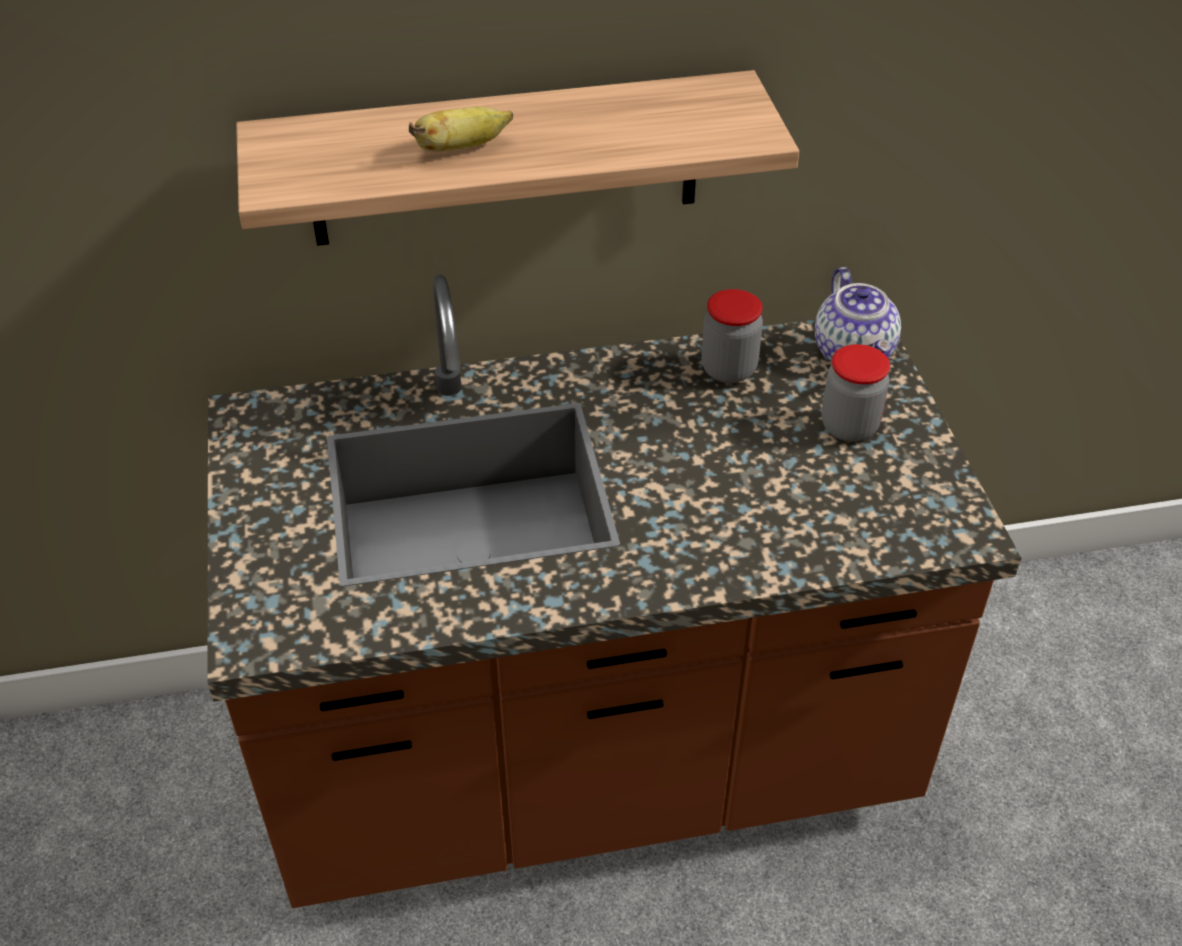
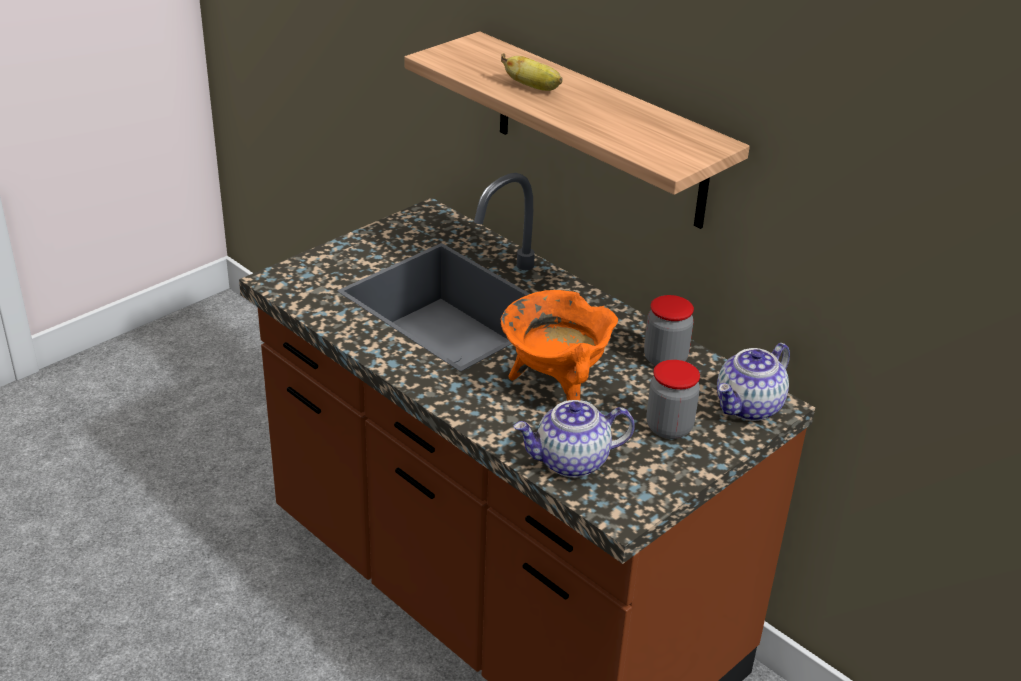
camera: 55 degrees right, 10 degrees down
none -> orange cooking pot [500,290,618,401]
none -> teapot [513,400,635,478]

